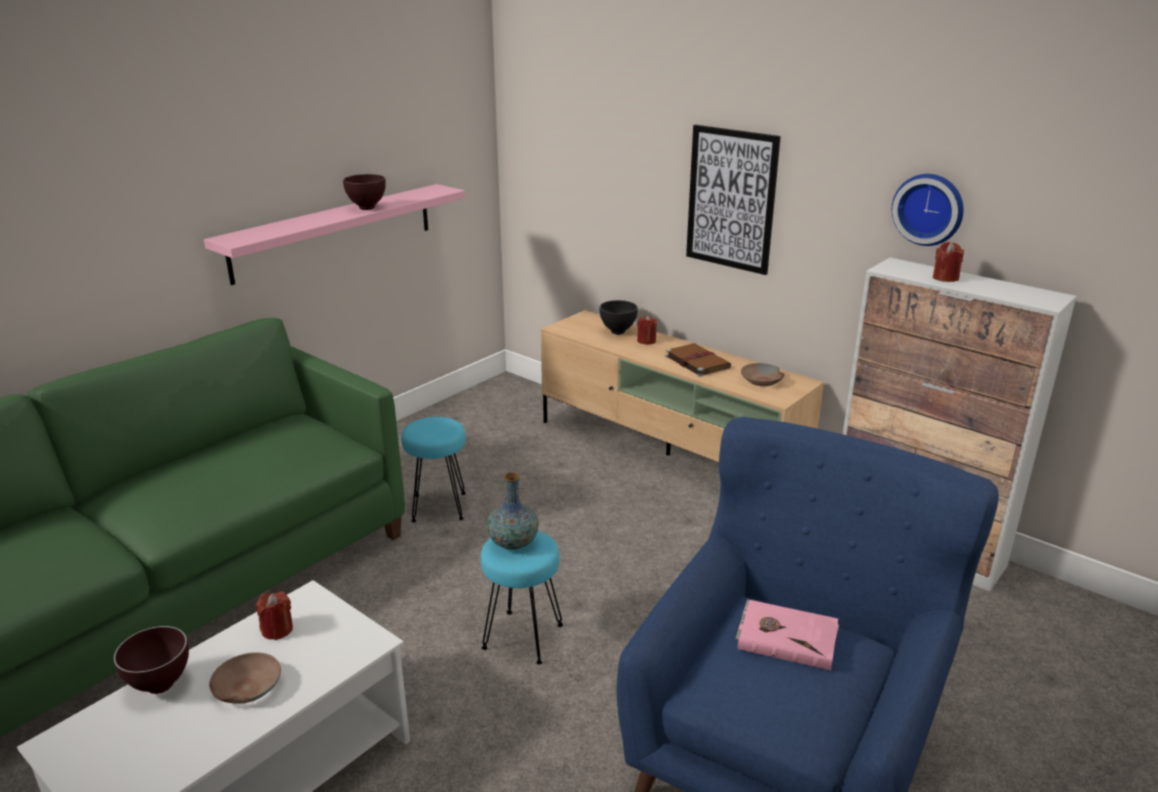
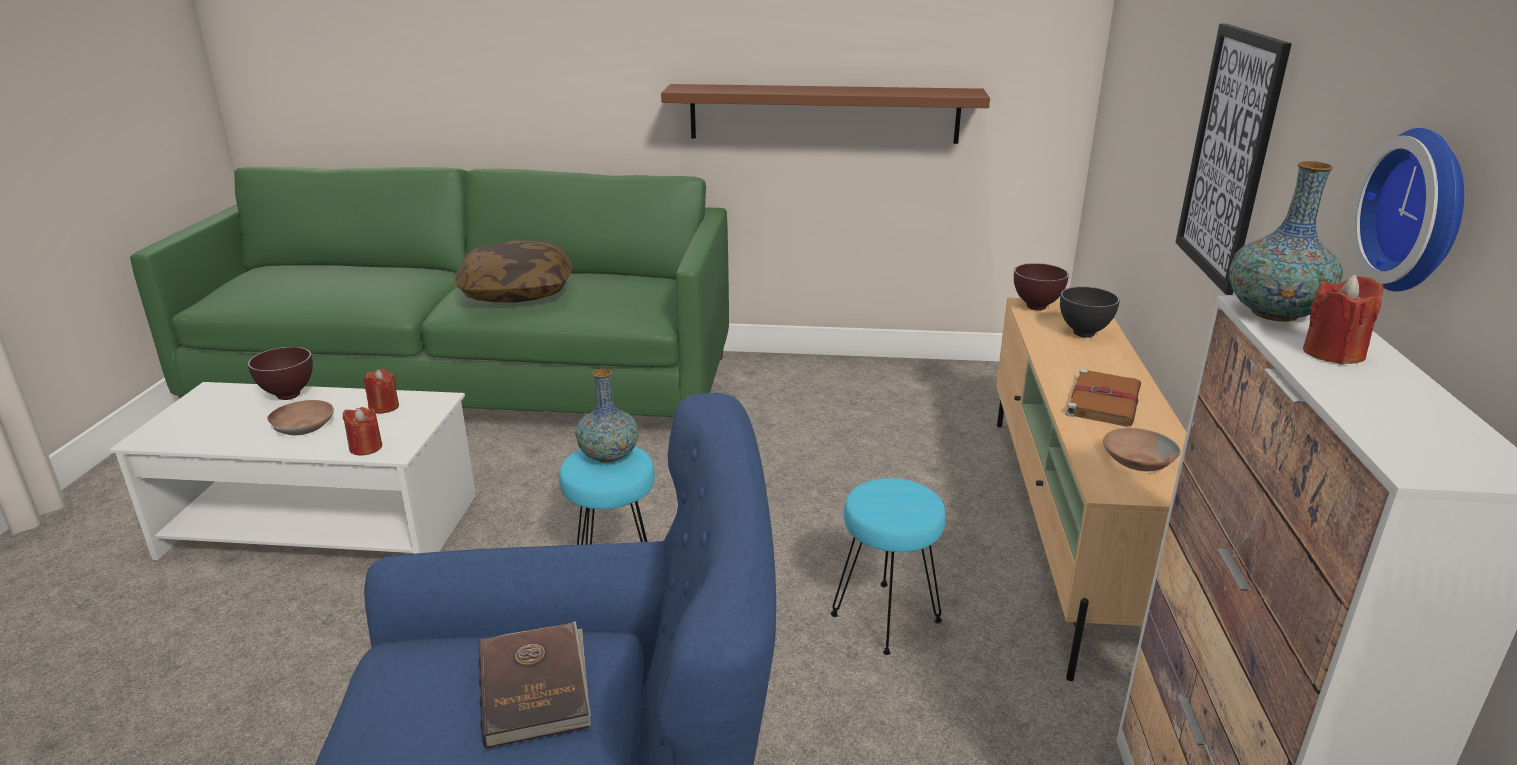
camera: 55 degrees right, 0 degrees up
pink shelf [204,184,465,285] -> brown shelf [661,84,990,144]
brown bowl [343,174,386,210] -> brown bowl moved to [1014,263,1069,311]
turquoise stool [401,417,466,522] -> turquoise stool moved to [831,478,946,655]
red candle [637,315,657,345] -> red candle moved to [343,407,382,455]
pink book [735,599,839,670] -> brown book [479,621,591,749]
none -> pillow [455,241,572,303]
none -> vase [1229,161,1343,322]

